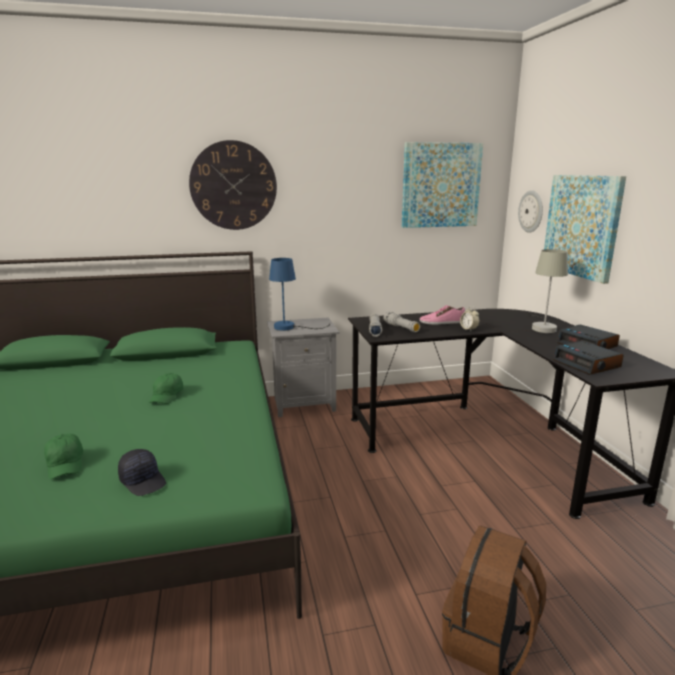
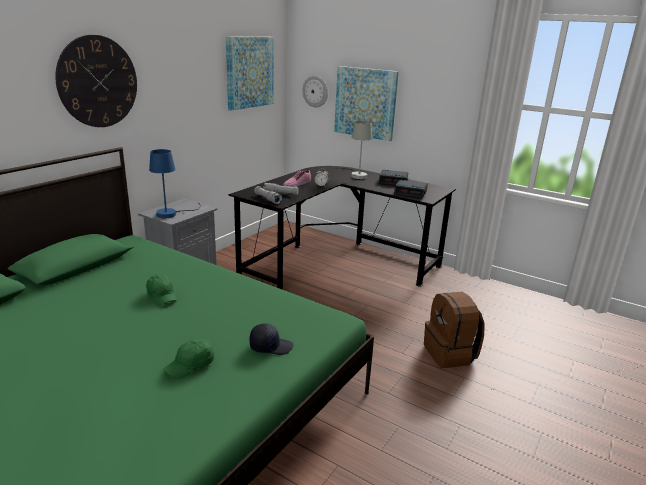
camera: 45 degrees left, 5 degrees up
green cap [44,434,83,479] -> green cap turned 120 degrees clockwise [163,339,214,379]

